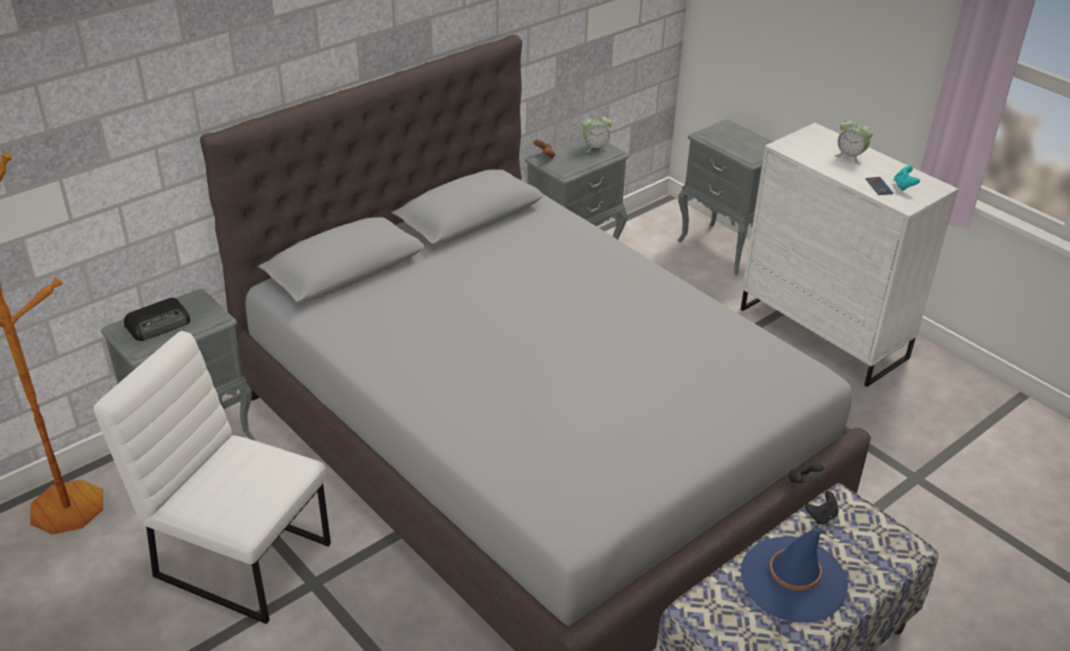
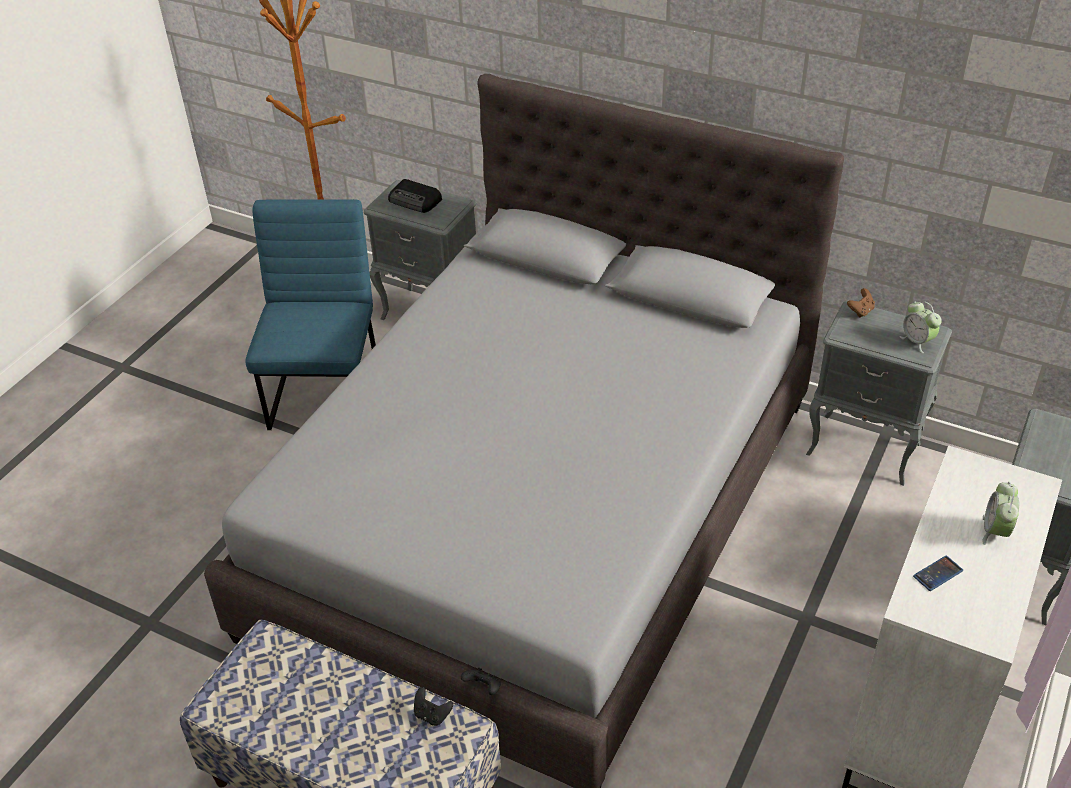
camera: 70 degrees right, 5 degrees up
white chair [94,331,331,624] -> blue chair [245,199,376,430]
blue hat [740,528,848,622] -> none
turquoise game controller [894,166,920,191] -> none

